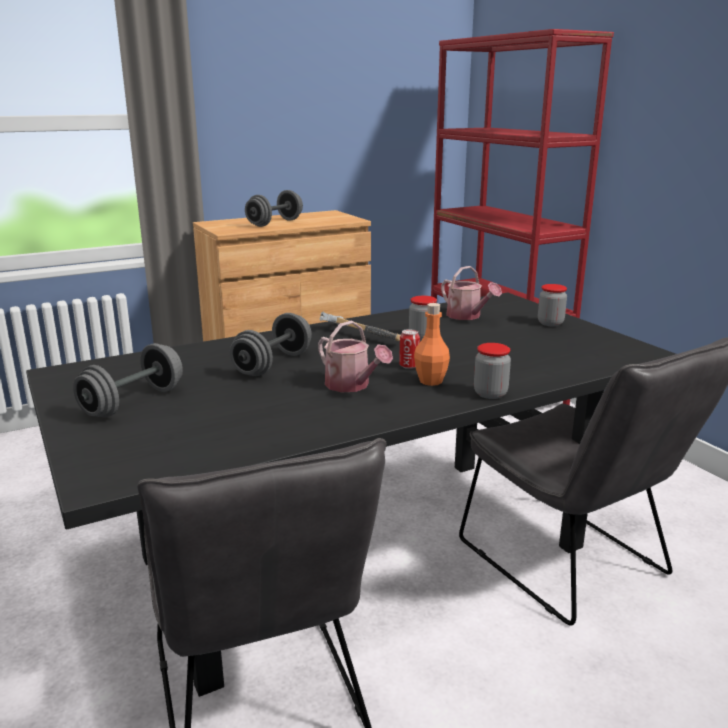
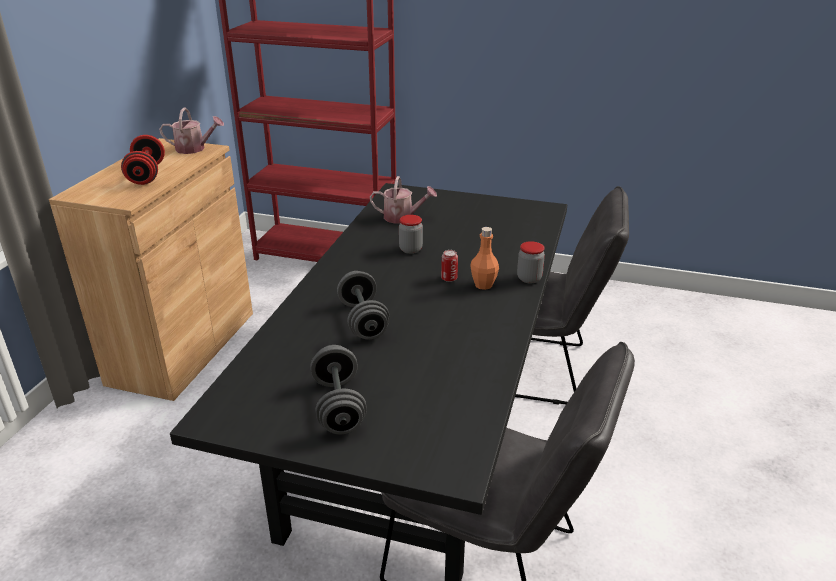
camera: 45 degrees left, 10 degrees up
grey dumbbell [245,190,303,227] -> red dumbbell [121,135,165,185]
watering can [318,321,393,392] -> watering can moved to [159,108,224,154]
hammer [320,312,401,341] -> none
jar [538,284,567,326] -> none

